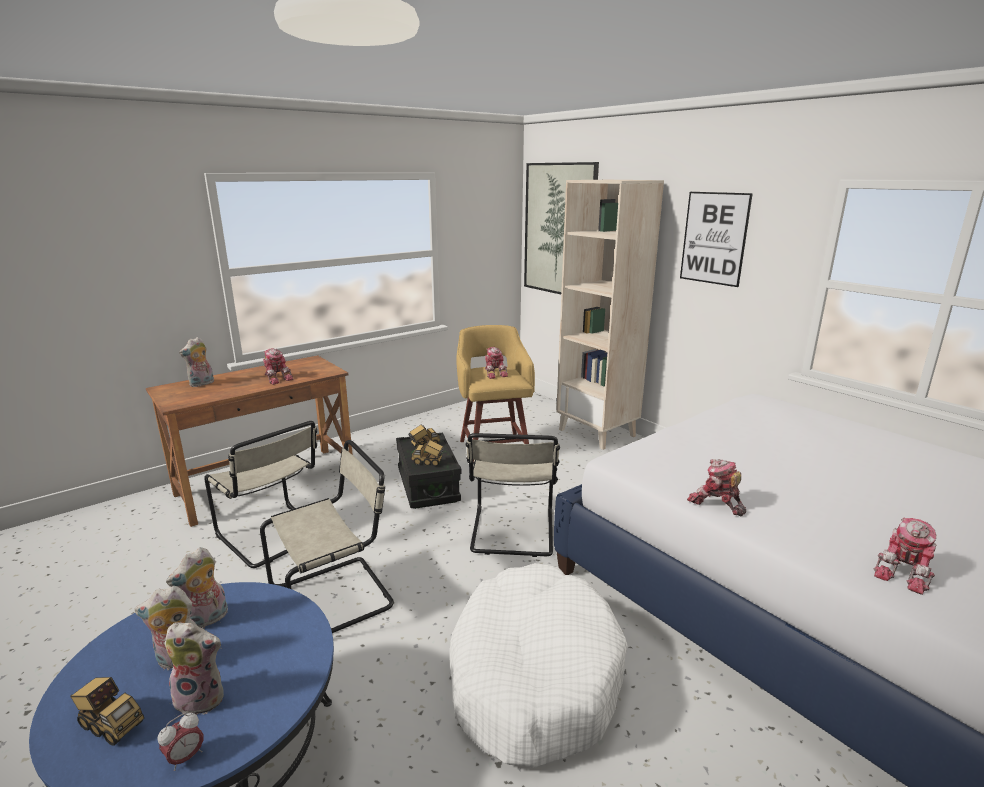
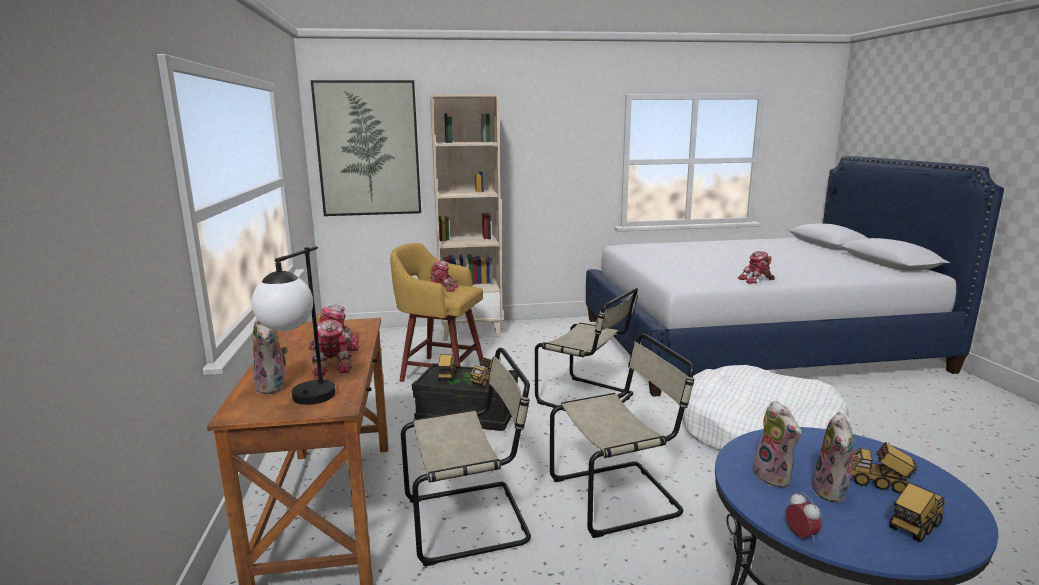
camera: 60 degrees left, 5 degrees down
alarm clock [158,712,204,771] -> alarm clock moved to [786,492,822,543]
plush toy [165,622,224,715] -> toy truck [851,442,919,494]
beige chair [260,440,394,633] -> beige chair turned 75 degrees clockwise [550,334,694,538]
picture [680,192,753,287] -> none
toy robot [874,518,937,595] -> toy robot moved to [311,320,352,376]
none -> table lamp [251,246,336,405]

